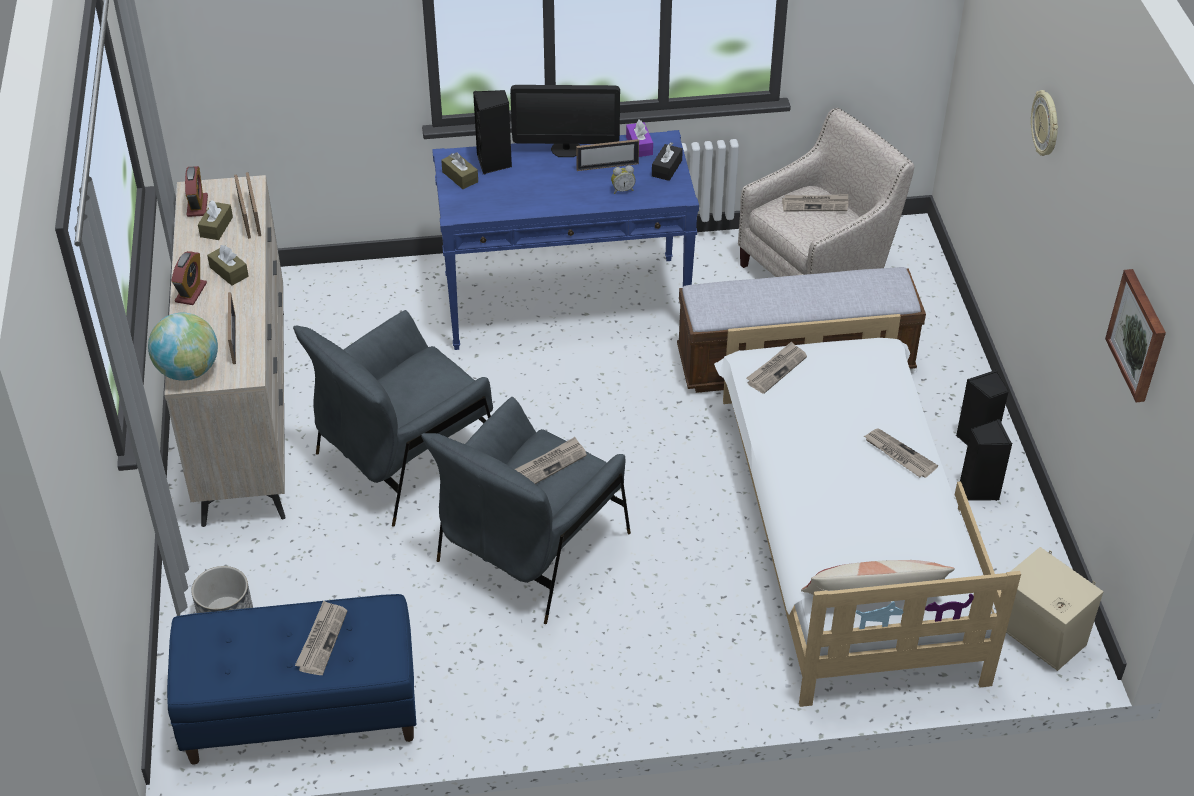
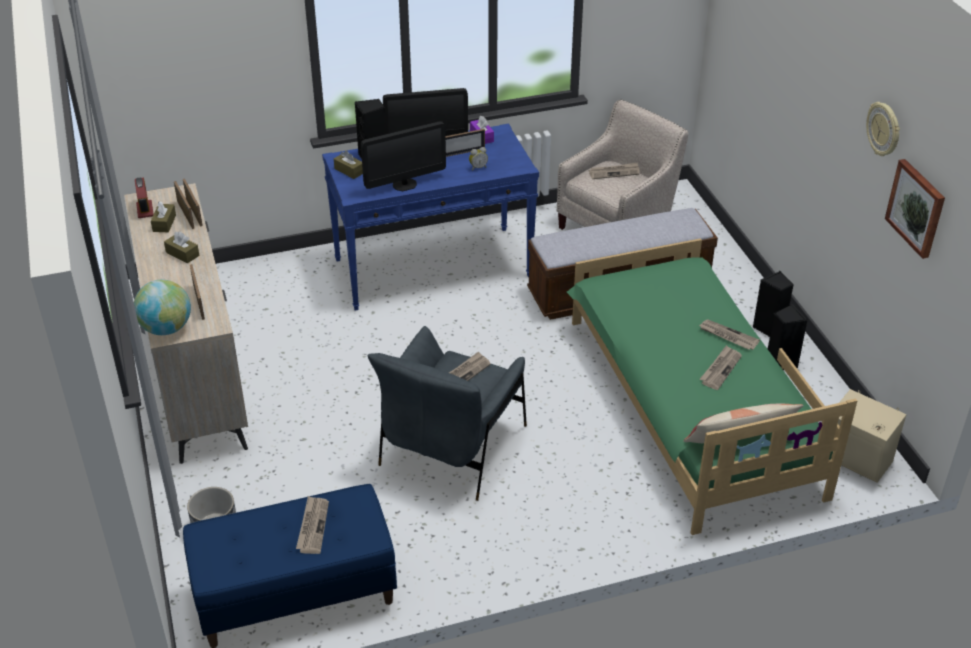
camera: 10 degrees left, 5 degrees down
alarm clock [171,251,207,305] -> none
grey armchair [293,310,493,527] -> none
black tissue box [652,142,683,181] -> none
white bed [714,314,1021,707] -> green bed [566,238,857,535]
newspaper [746,341,807,394] -> newspaper moved to [700,345,742,390]
wall clock [1031,90,1058,156] -> wall clock moved to [866,102,900,156]
none -> monitor [361,121,446,191]

